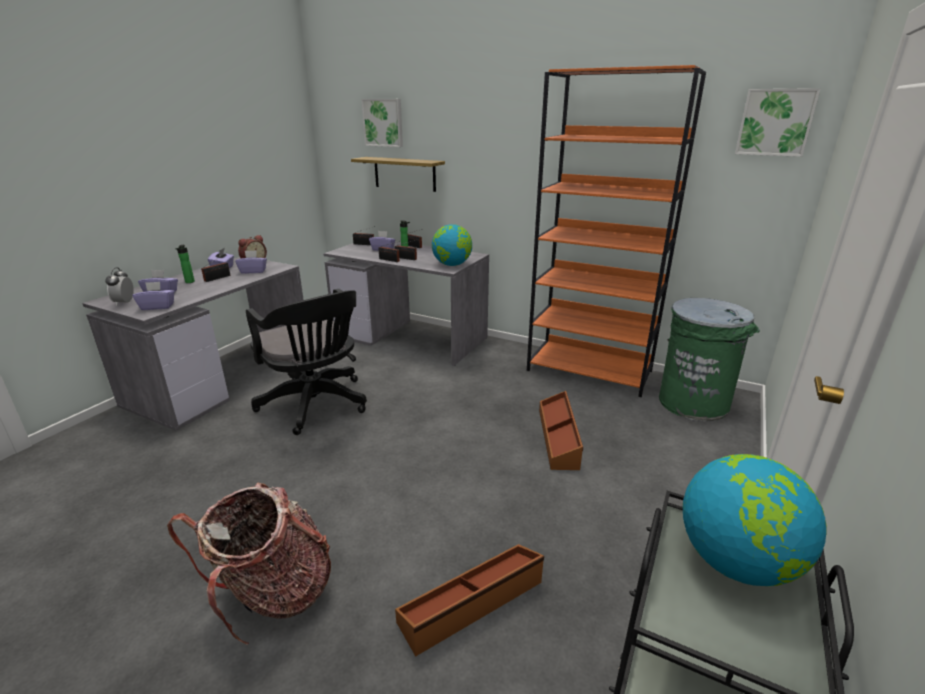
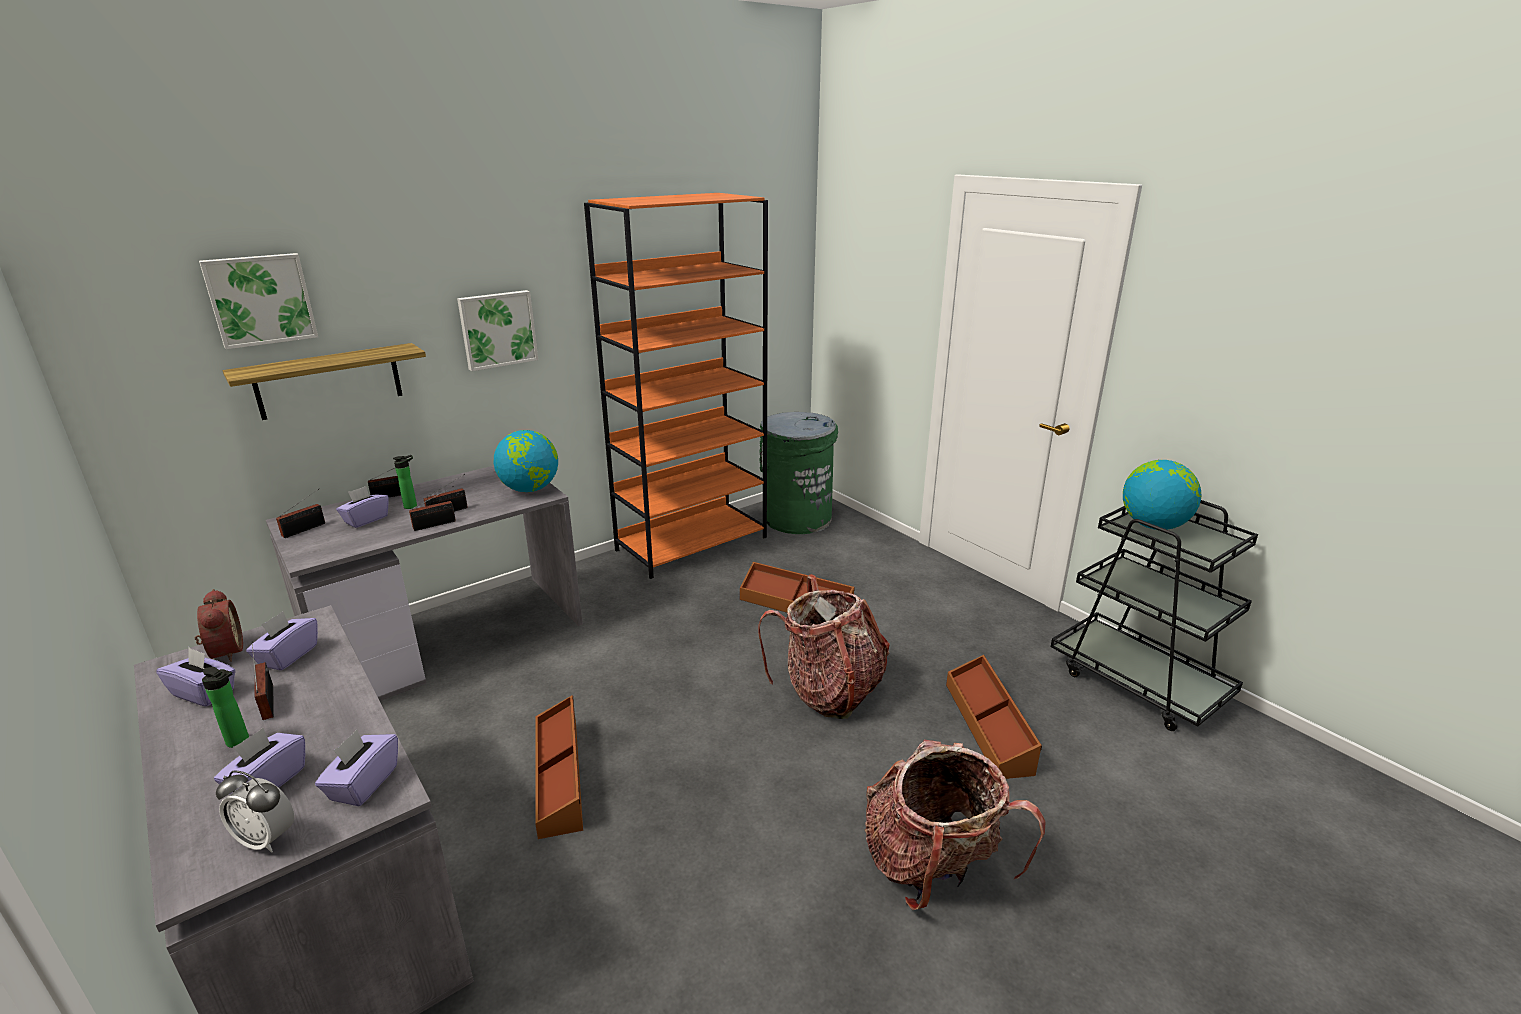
camera: 65 degrees left, 0 degrees up
black office chair [246,289,367,435] -> brown storage box [535,696,583,839]
picture [735,88,821,157] -> picture moved to [457,290,538,371]
none -> backpack [758,574,890,719]

